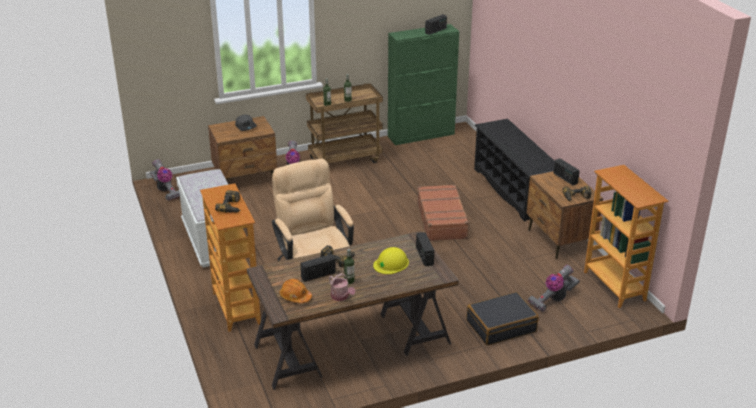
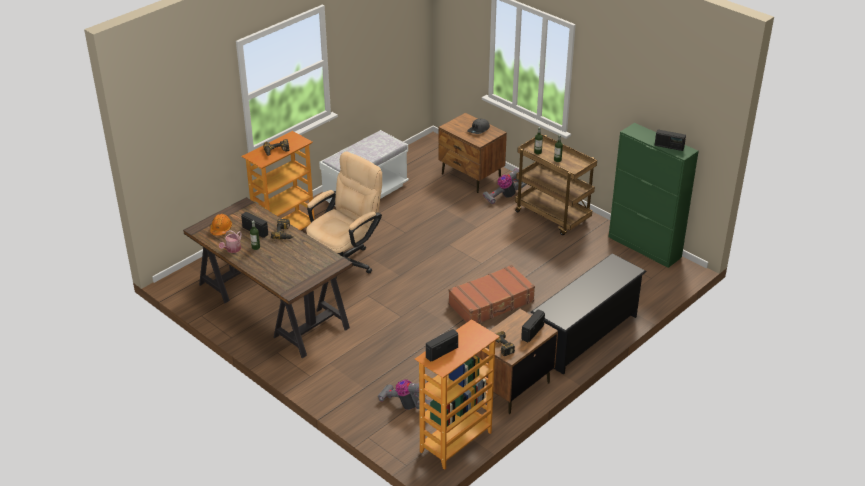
camera: 65 degrees right, 5 degrees up
vacuum cleaner [150,159,180,201] -> none
yellow hard hat [373,247,409,274] -> none
radio [416,232,434,266] -> radio moved to [426,329,458,362]
black suitcase [467,292,539,345] -> none

